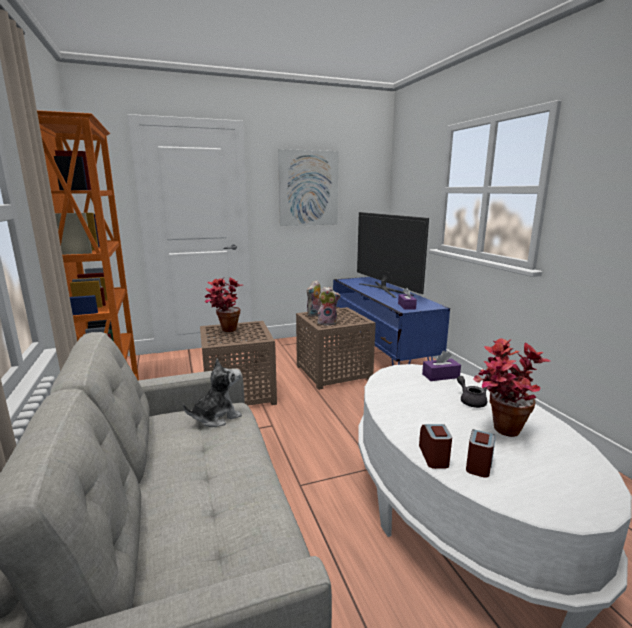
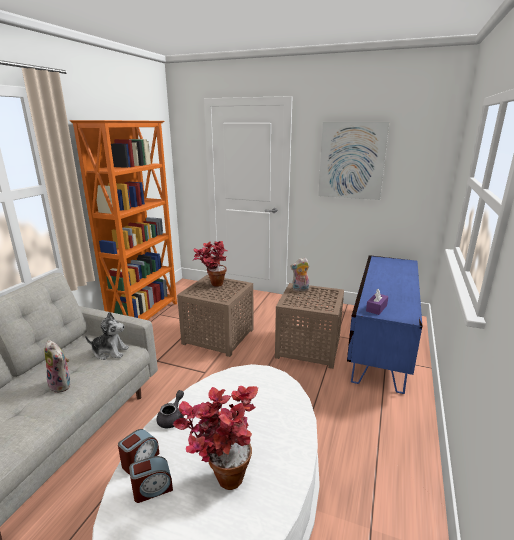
camera: 40 degrees right, 5 degrees up
plush toy [317,287,341,326] -> plush toy moved to [44,340,71,393]
television [357,212,429,298] -> none
purple tissue box [422,351,461,381] -> none
grey teapot [457,376,487,408] -> grey teapot moved to [156,390,184,428]

